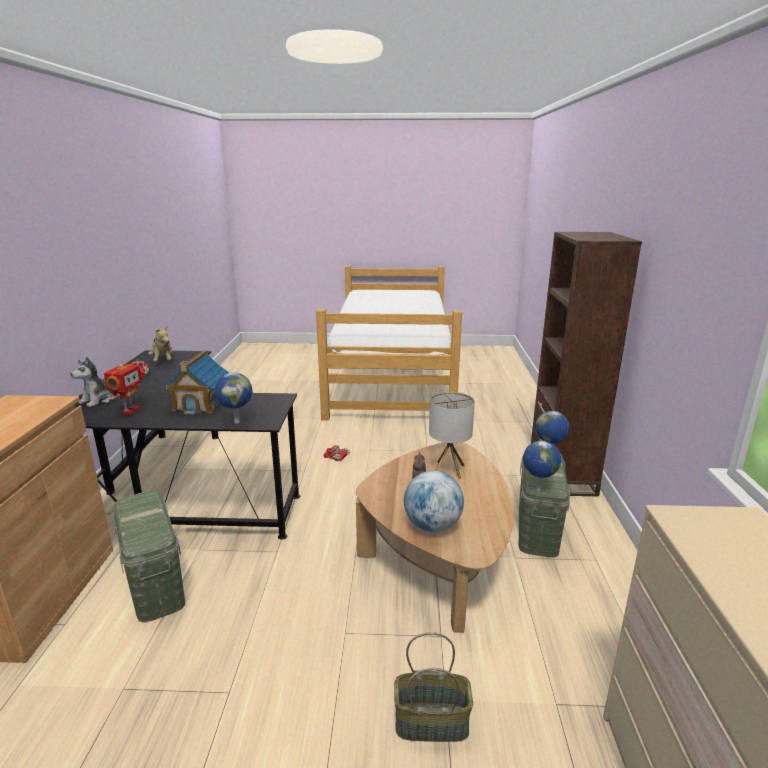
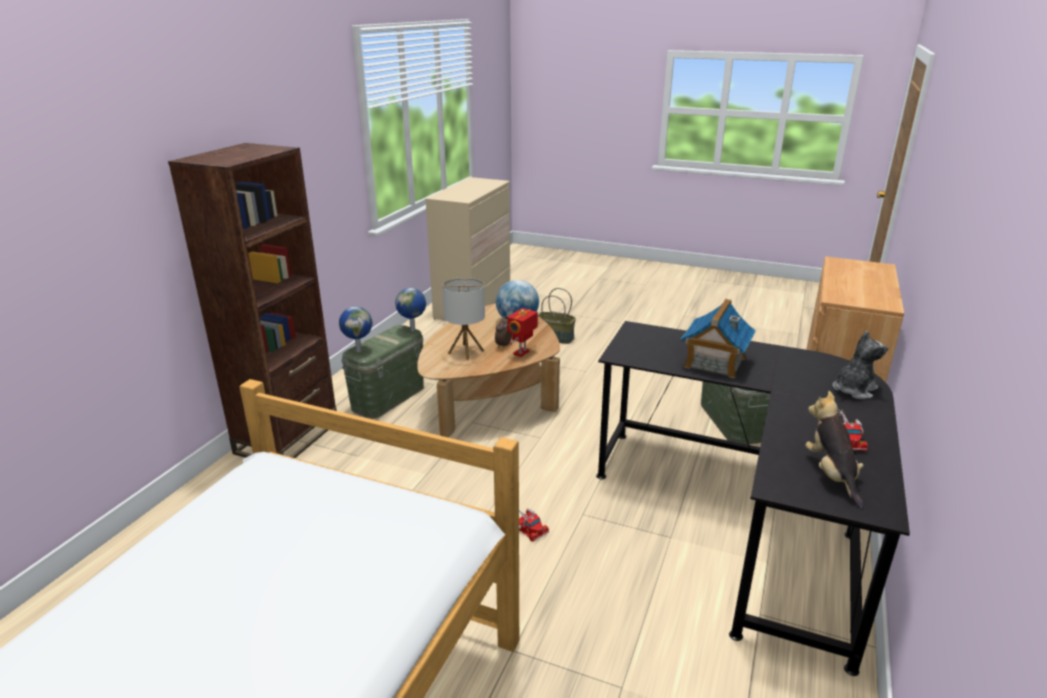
camera: 160 degrees left, 5 degrees up
toy robot [104,364,142,415] -> toy robot moved to [507,308,538,357]
globe [215,372,252,424] -> none

